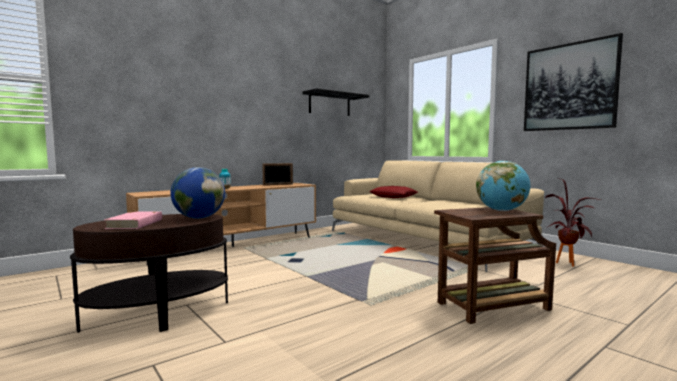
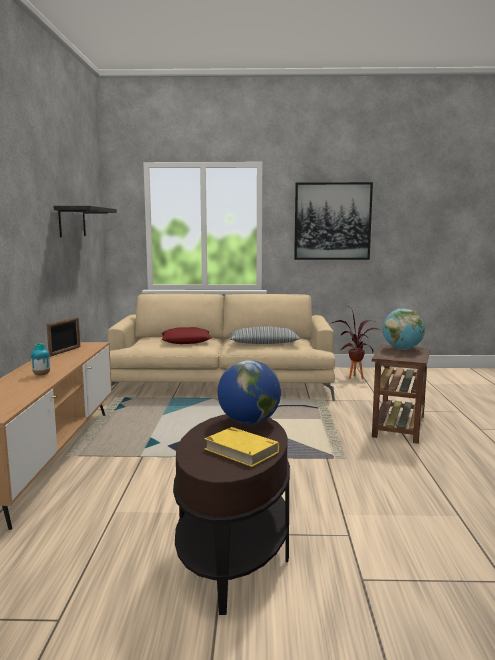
camera: 50 degrees left, 5 degrees up
pink book [104,212,162,229] -> yellow book [204,427,279,467]
none -> pillow [230,327,301,344]

